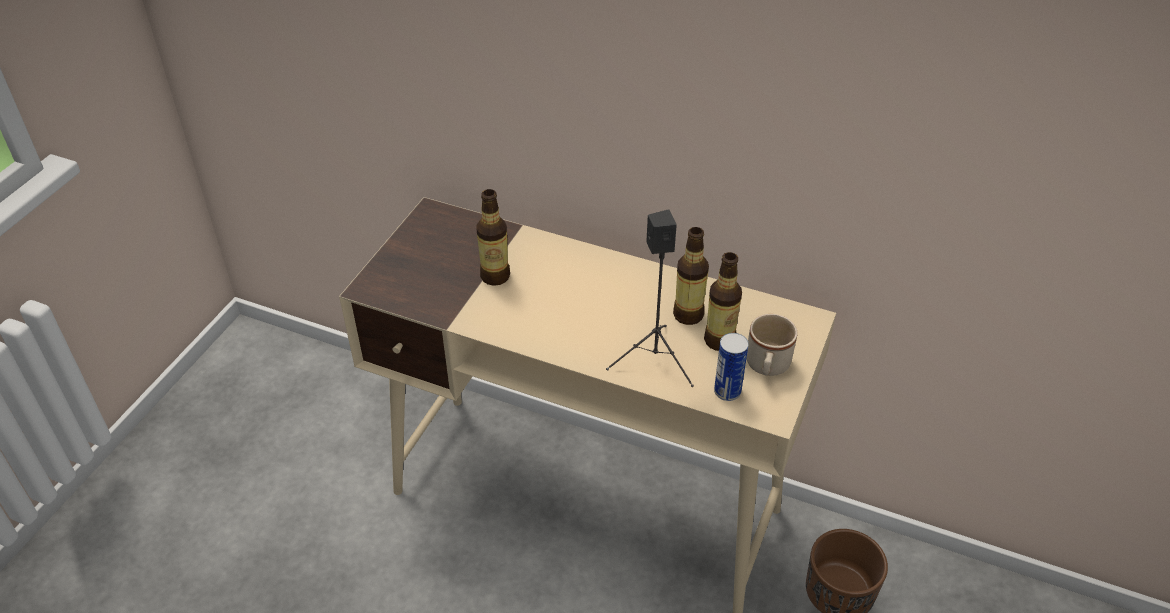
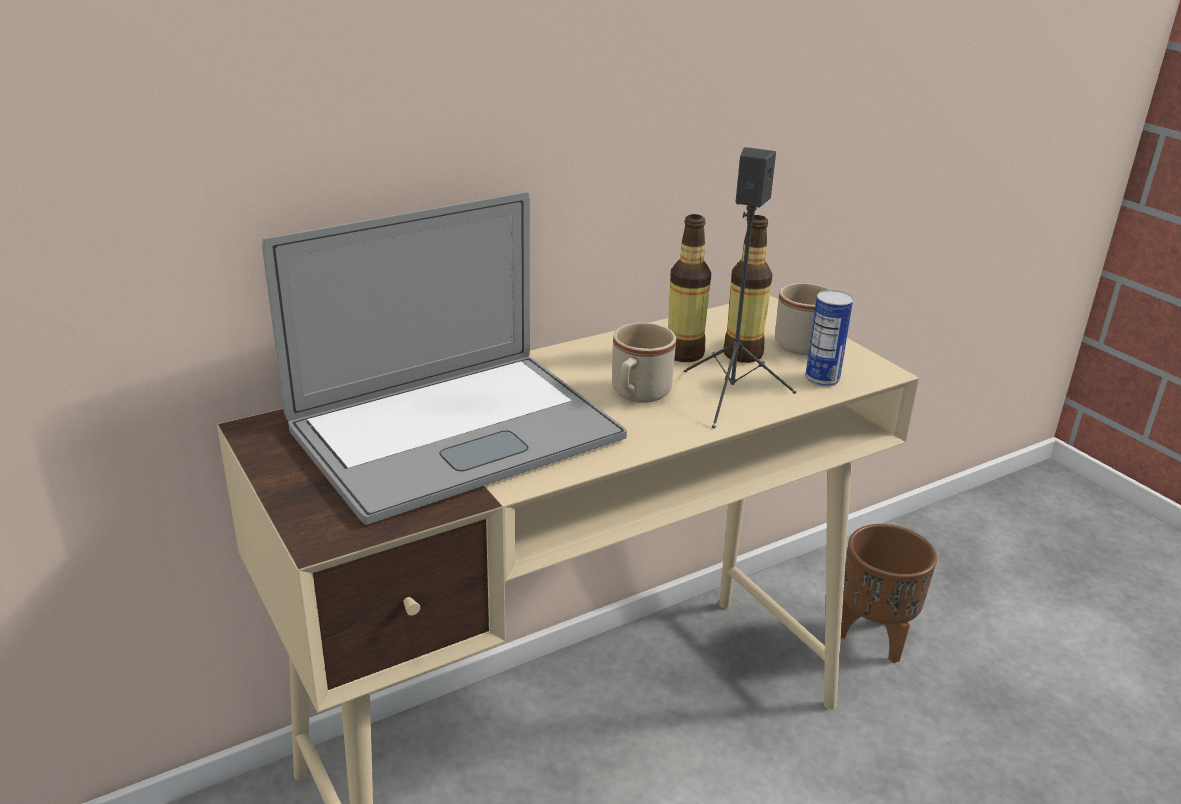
camera: 55 degrees left, 15 degrees down
bottle [477,189,510,286] -> laptop [262,192,627,525]
none -> beige mug [612,323,676,403]

